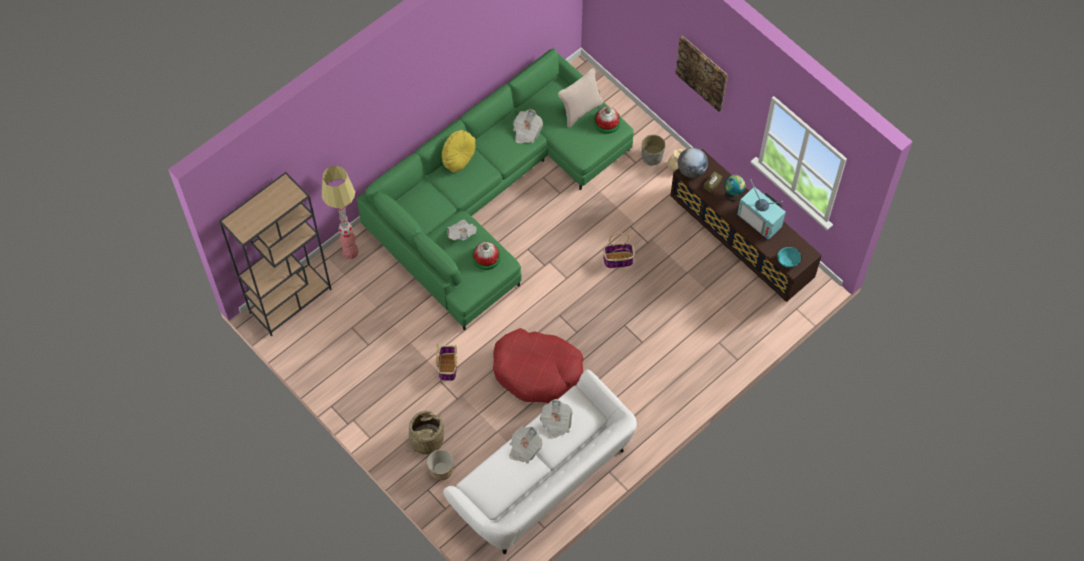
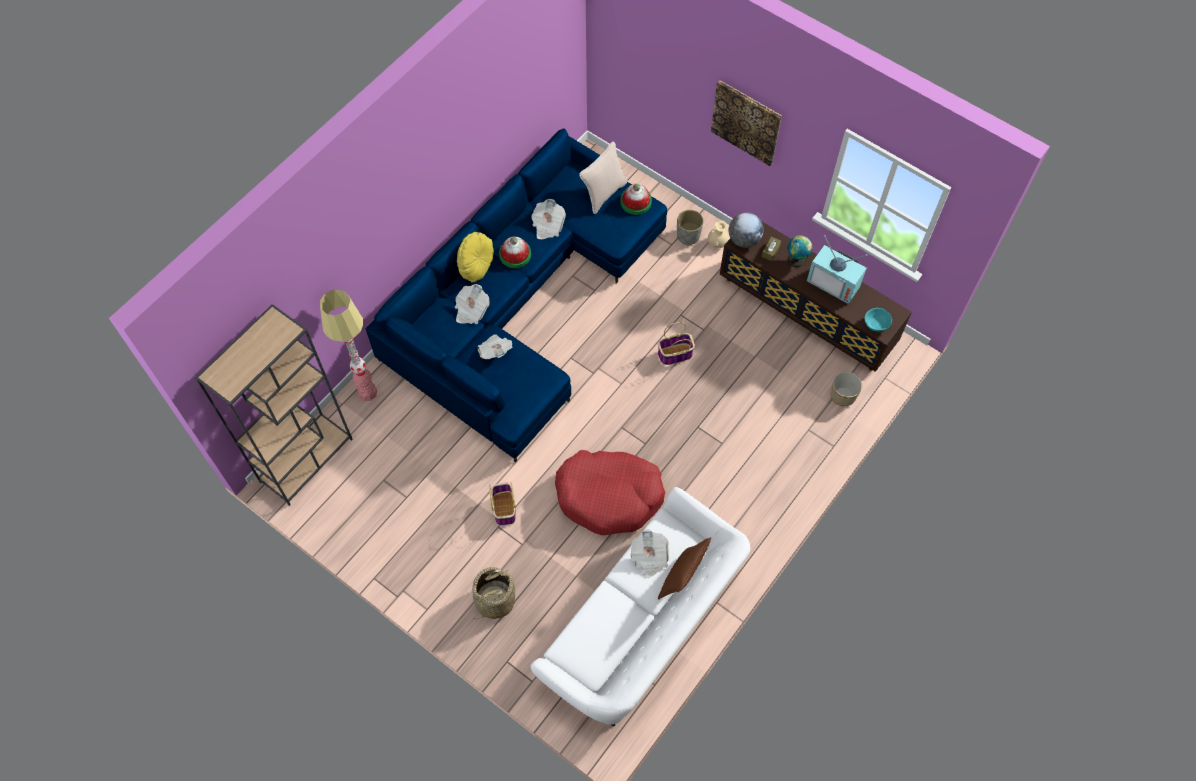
camera: 10 degrees left, 0 degrees up
green sofa [357,49,634,331] -> blue sofa [366,129,667,463]
planter [427,449,454,480] -> planter moved to [831,372,862,406]
hat [472,242,501,270] -> hat moved to [499,236,531,268]
newspaper [509,426,542,463] -> newspaper moved to [455,284,489,324]
none -> brown pillow [658,537,711,600]

